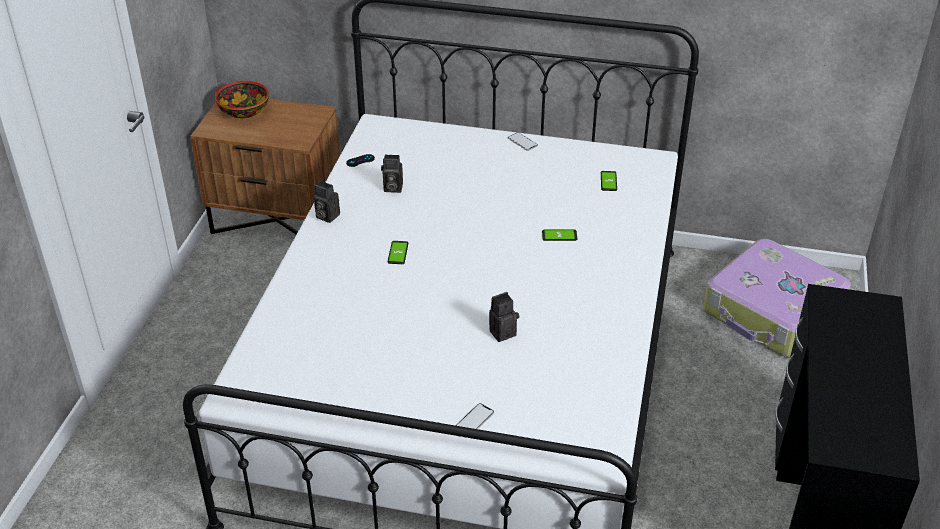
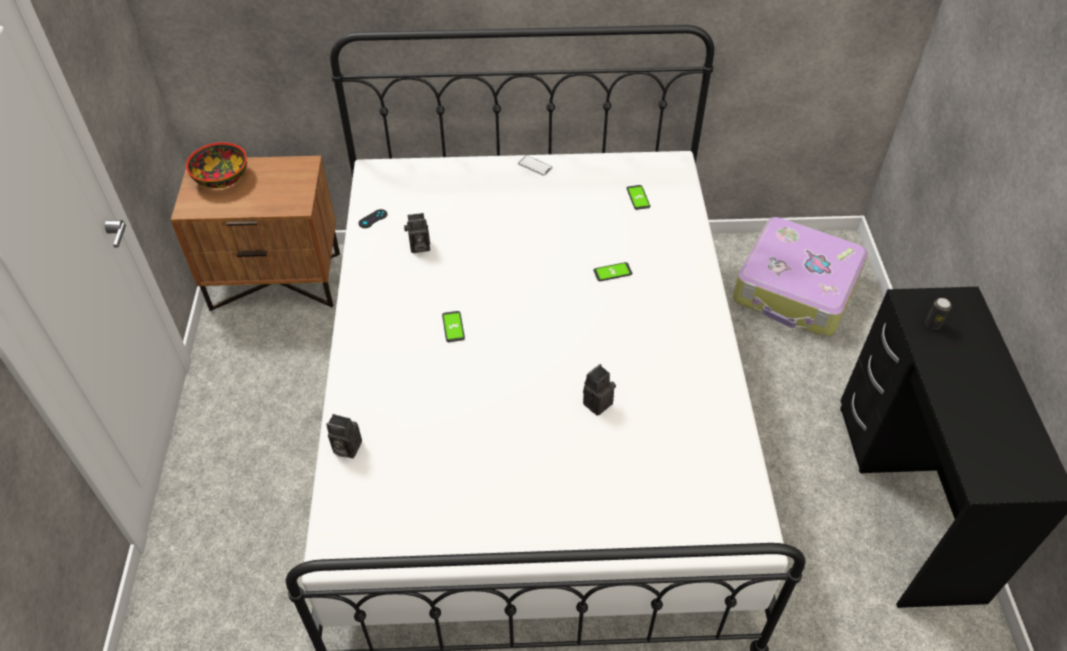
camera: 15 degrees left, 10 degrees up
camera [314,181,340,223] -> camera moved to [326,414,362,458]
phone [455,403,494,429] -> none
none -> can [925,298,952,329]

